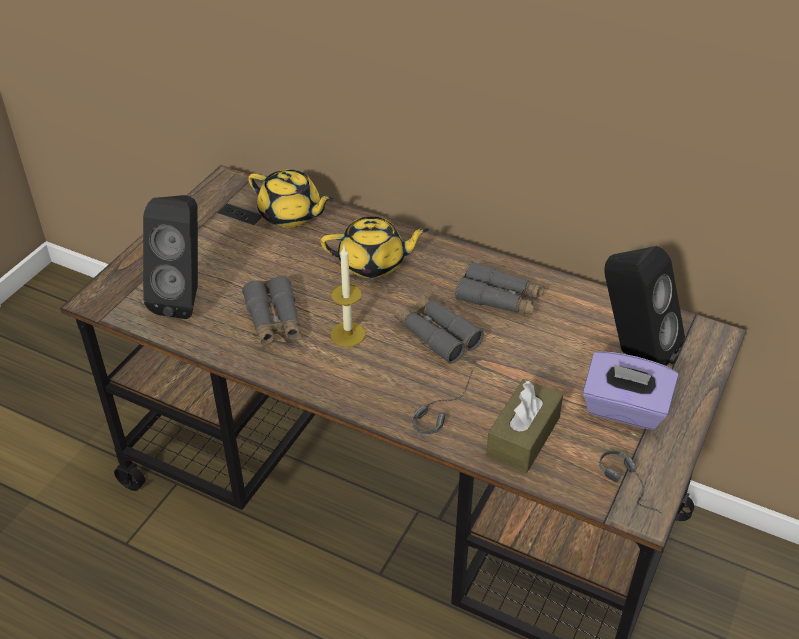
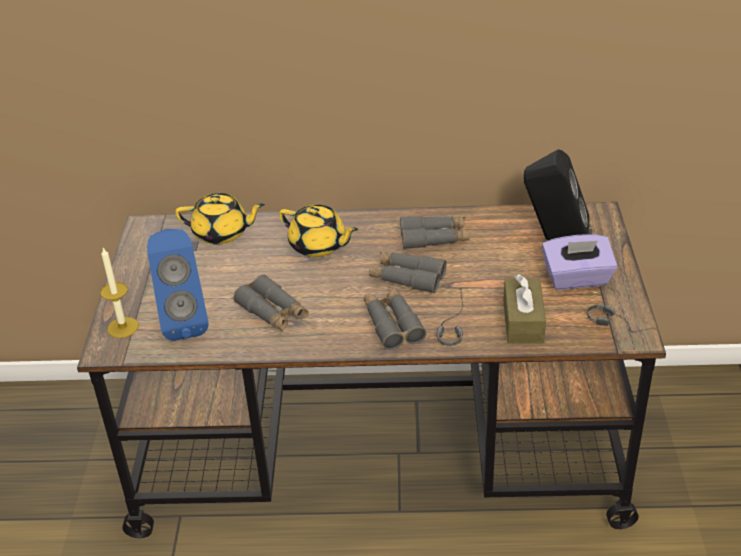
camera: 25 degrees left, 5 degrees down
black speaker [143,195,198,319] -> blue speaker [147,229,209,341]
yellow teapot [321,216,429,278] -> yellow teapot turned 60 degrees clockwise [279,205,358,257]
candle [331,247,366,347] -> candle moved to [100,248,138,338]
none -> grey binoculars [364,288,426,350]

